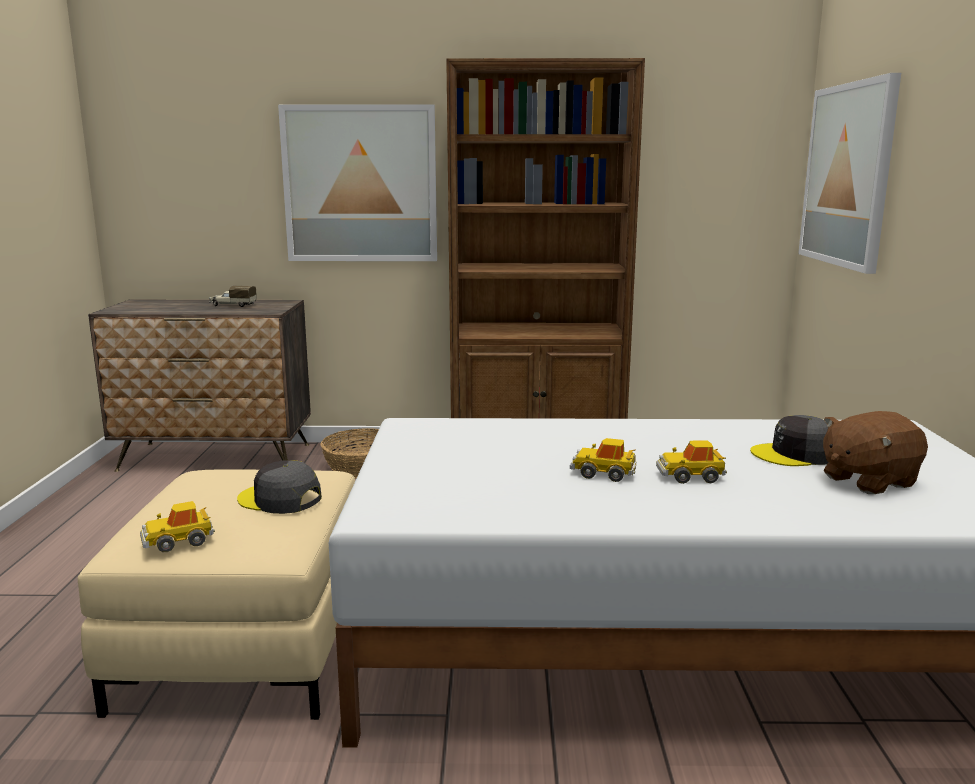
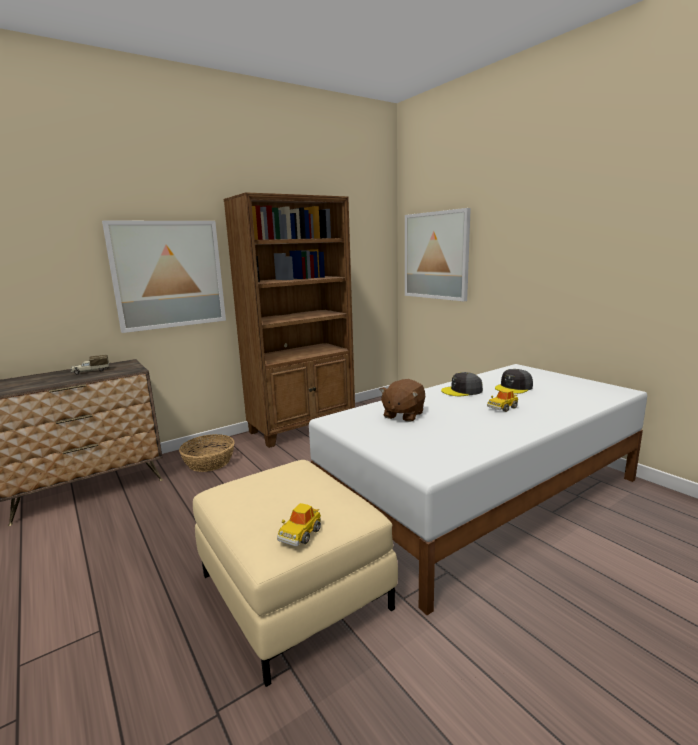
camera: 35 degrees left, 0 degrees up
grey cap [237,460,322,514] -> grey cap moved to [441,372,483,396]
toy car [570,438,636,482] -> none
brown plush toy [823,411,928,494] -> brown plush toy moved to [379,379,425,422]

